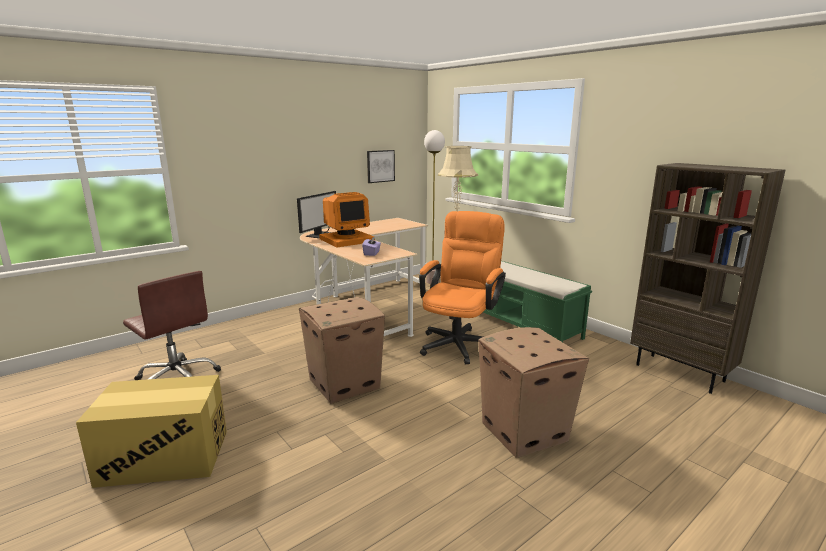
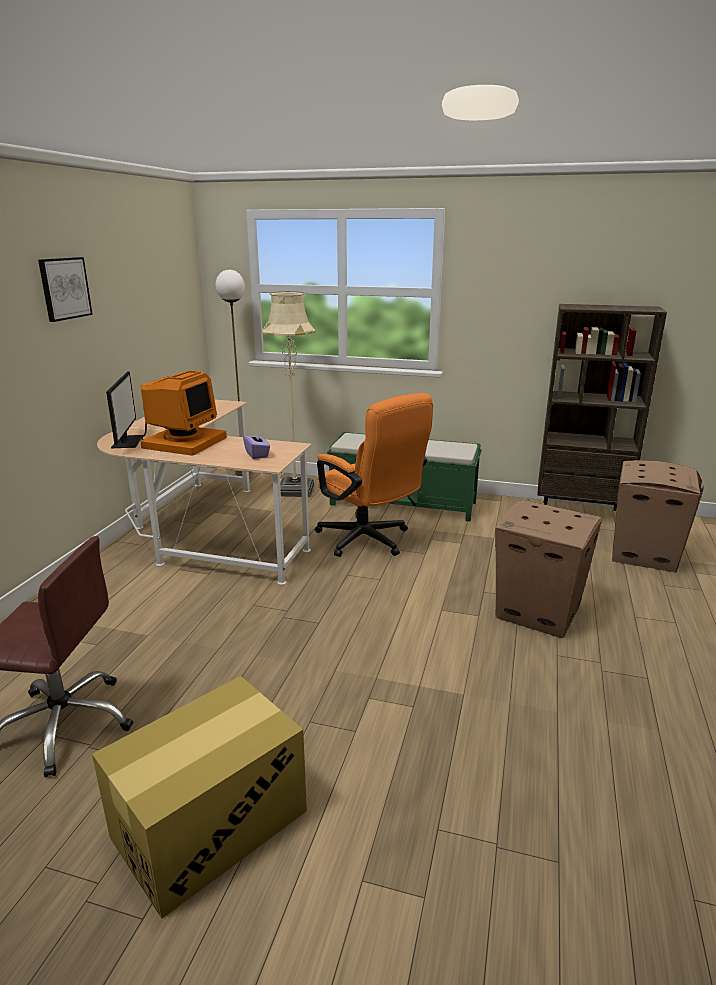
camera: 35 degrees left, 5 degrees up
cardboard box [299,297,385,404] -> cardboard box moved to [612,460,704,573]
picture [367,150,395,183] -> picture moved to [38,257,93,322]
orange office chair [419,211,506,365] -> orange office chair turned 150 degrees clockwise [315,393,433,557]

